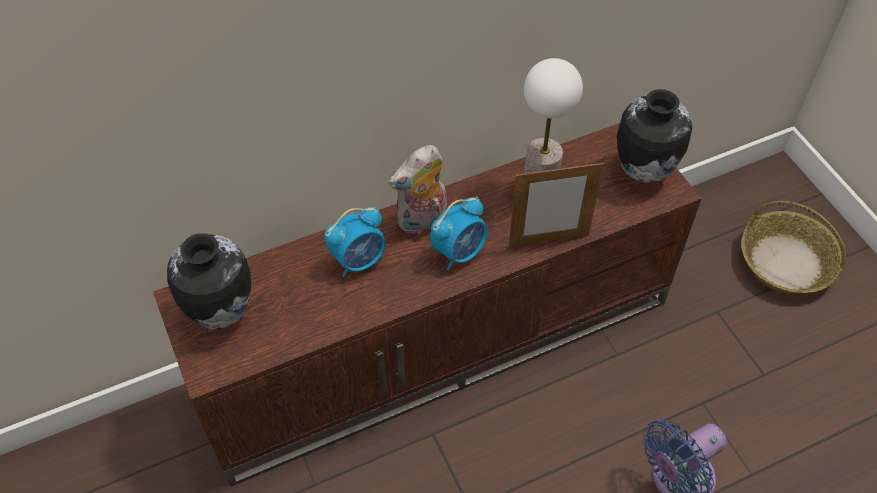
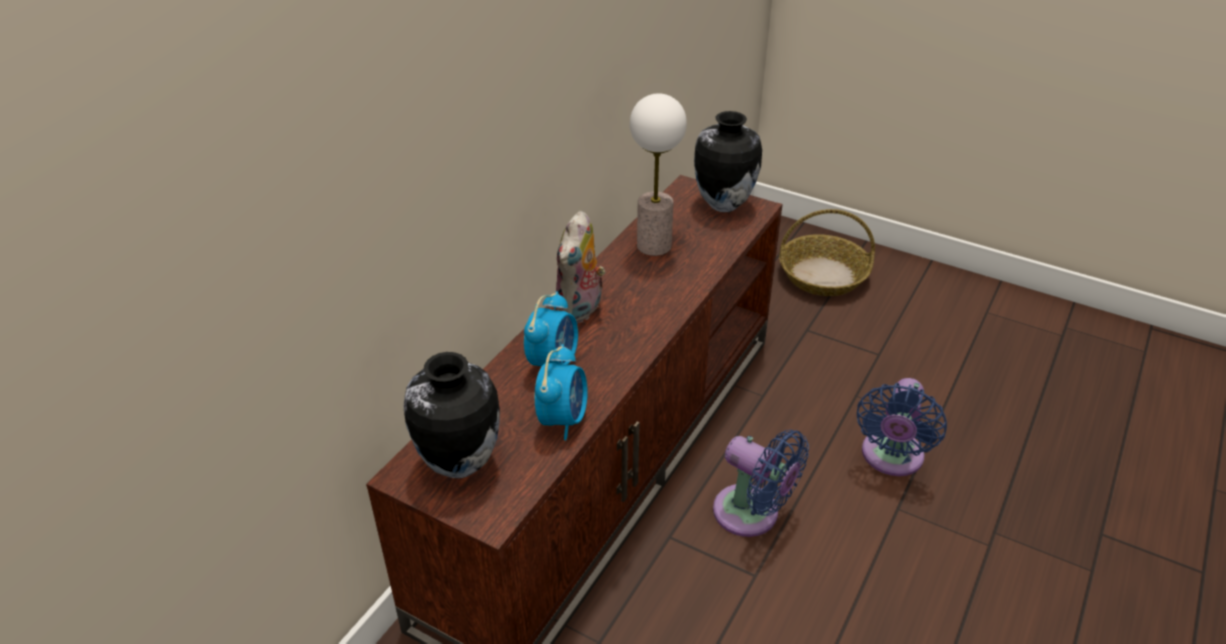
camera: 35 degrees left, 15 degrees down
alarm clock [430,196,488,270] -> alarm clock moved to [535,344,588,440]
picture frame [509,162,604,246] -> none
none -> blue fan [713,429,809,537]

